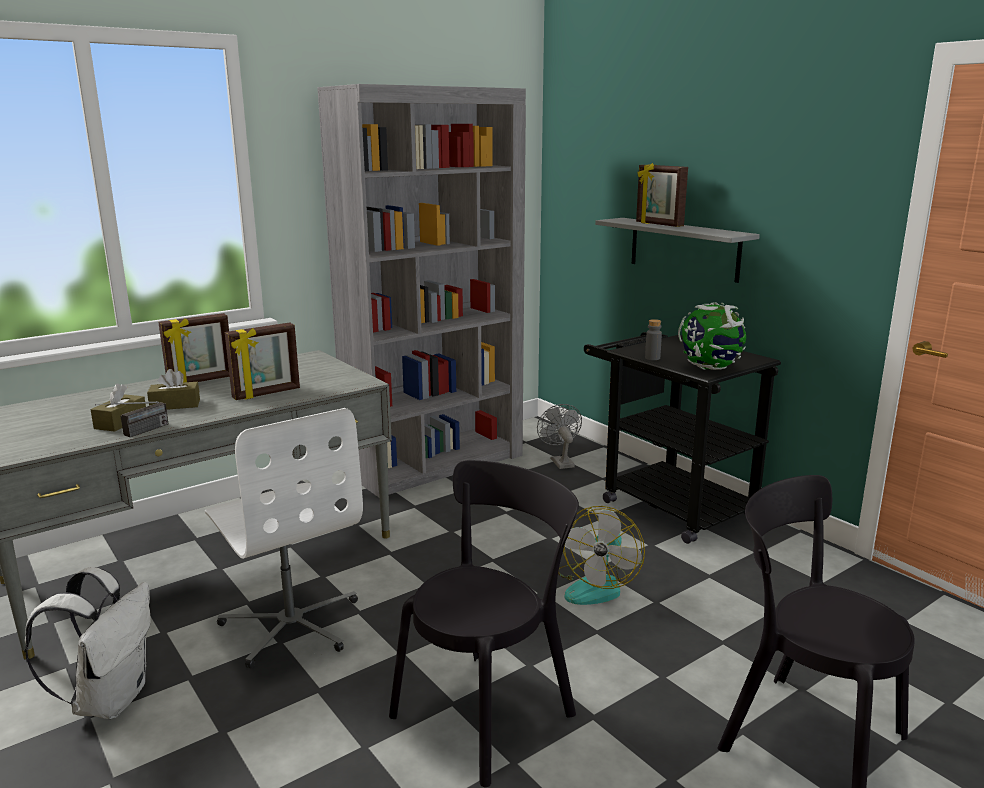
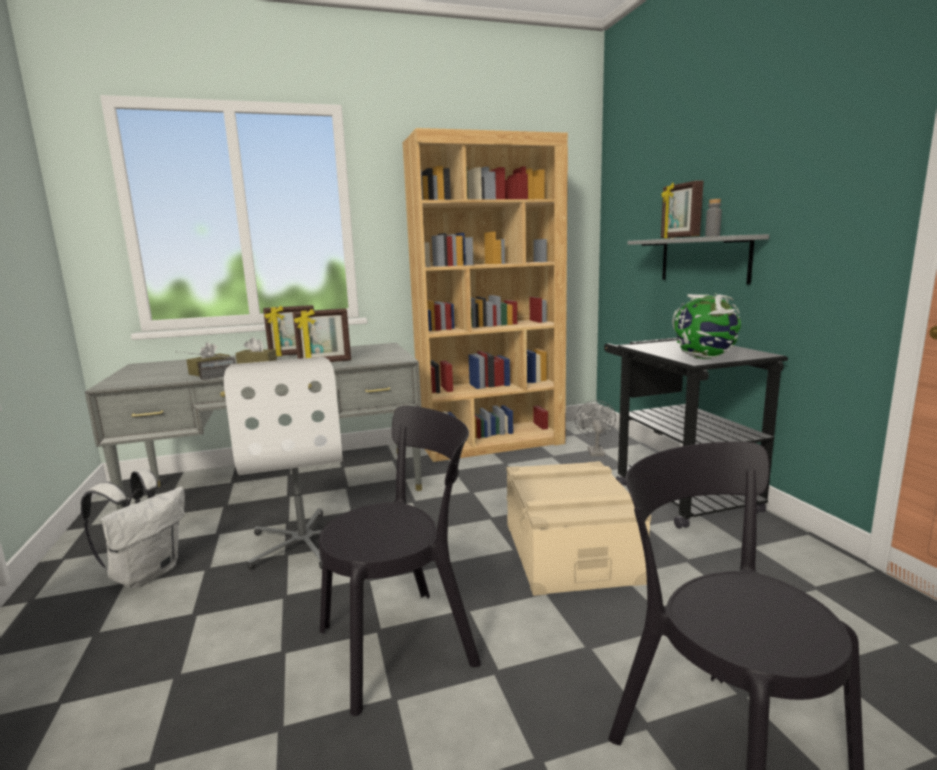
camera: 20 degrees right, 5 degrees down
grey bookcase [317,84,526,497] -> brown bookcase [403,128,568,462]
fan [558,506,645,605] -> beige storage box [506,461,651,596]
grey bottle [645,319,662,360] -> grey bottle moved to [705,199,722,237]

